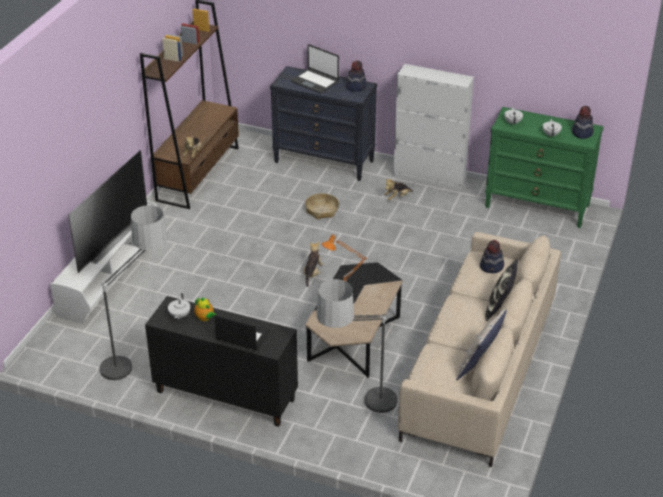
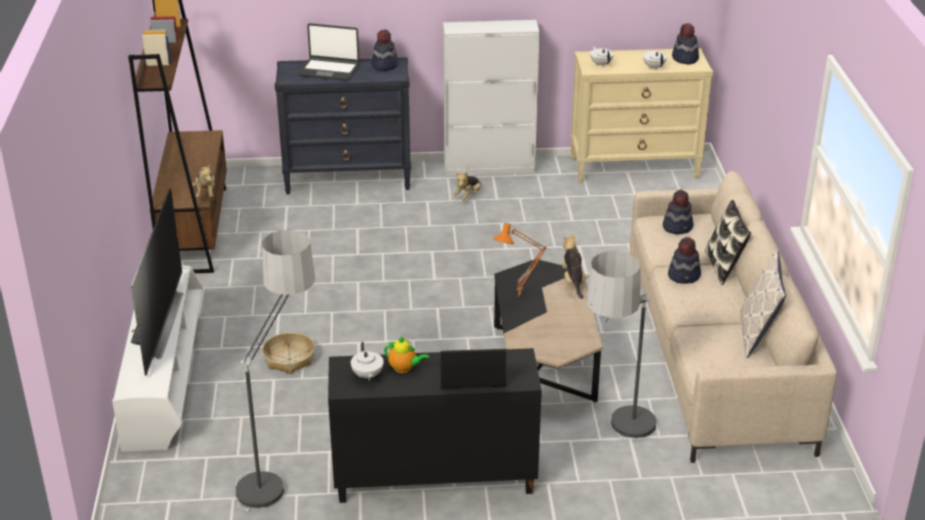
camera: 25 degrees left, 5 degrees down
plush toy [303,241,323,287] -> plush toy moved to [562,233,589,299]
basket [305,193,339,220] -> basket moved to [262,332,315,374]
green dresser [485,107,604,228] -> beige dresser [570,48,713,183]
none -> hat [668,237,701,284]

